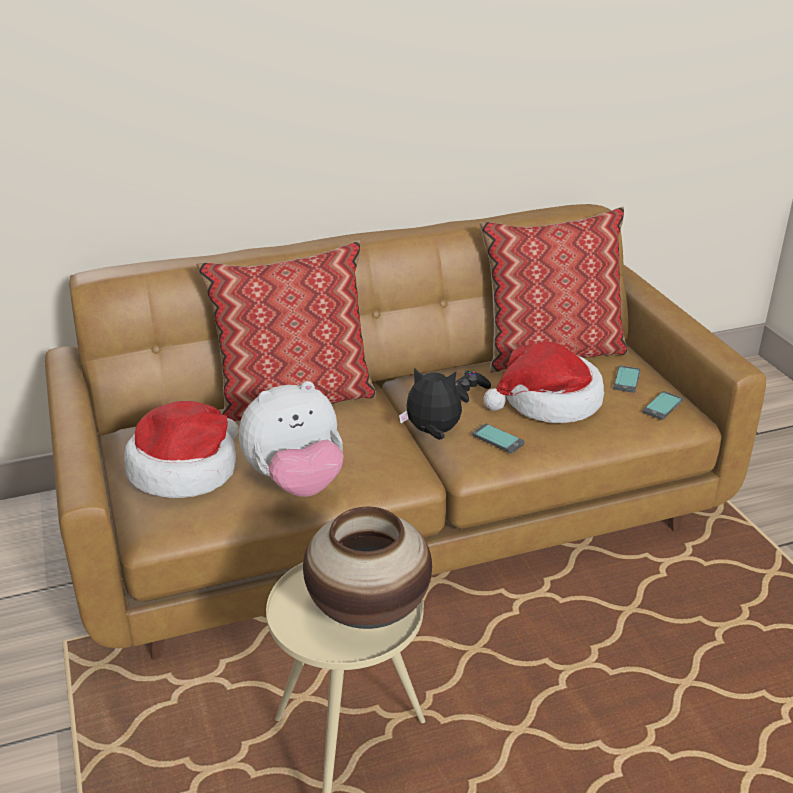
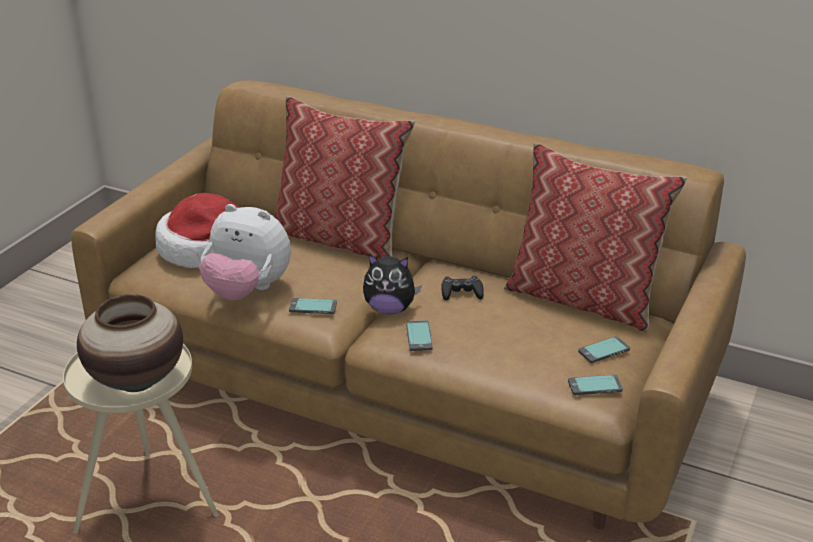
camera: 45 degrees right, 0 degrees up
plush toy [399,368,462,440] -> plush toy turned 135 degrees clockwise [363,254,422,314]
hat [483,342,604,423] -> none
none -> phone [289,298,337,314]

